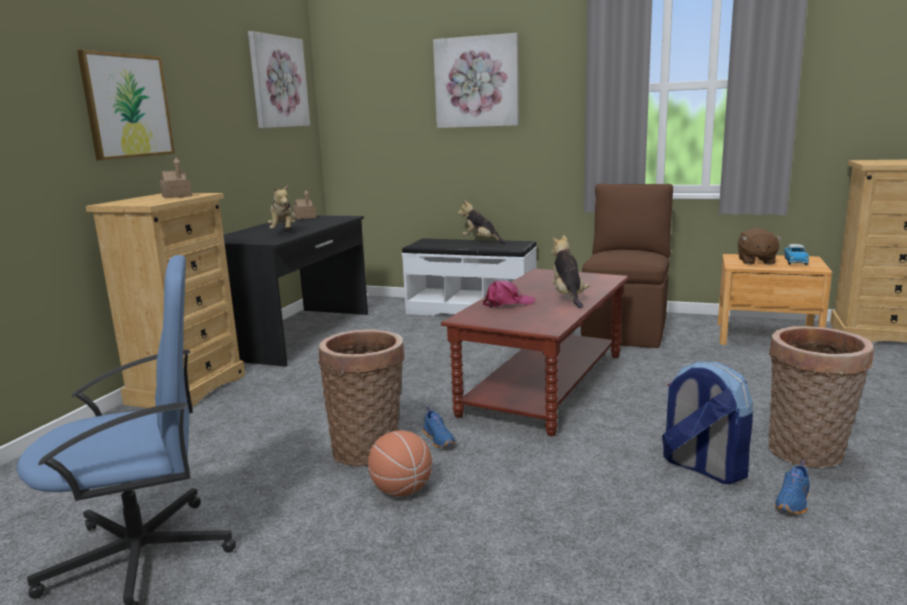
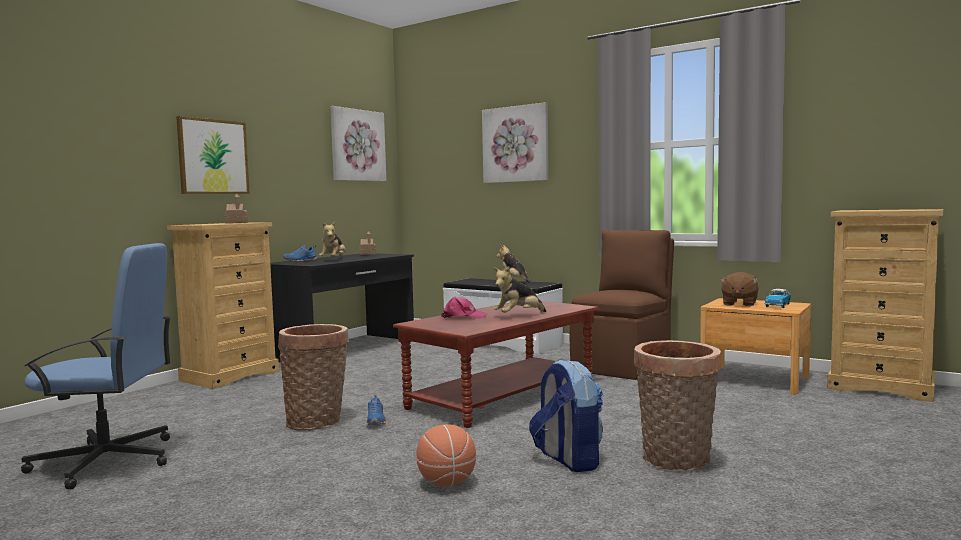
camera: 15 degrees right, 10 degrees down
basketball [368,430,432,496] -> basketball moved to [416,424,476,487]
plush toy [551,235,589,308] -> plush toy turned 135 degrees counterclockwise [494,266,546,313]
blue shoe [774,460,810,514] -> blue shoe moved to [283,245,317,262]

